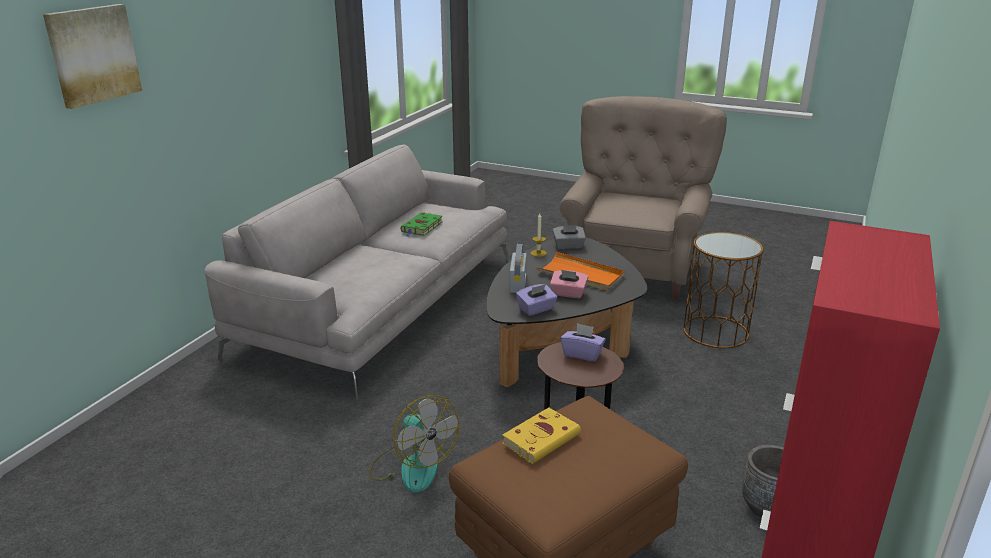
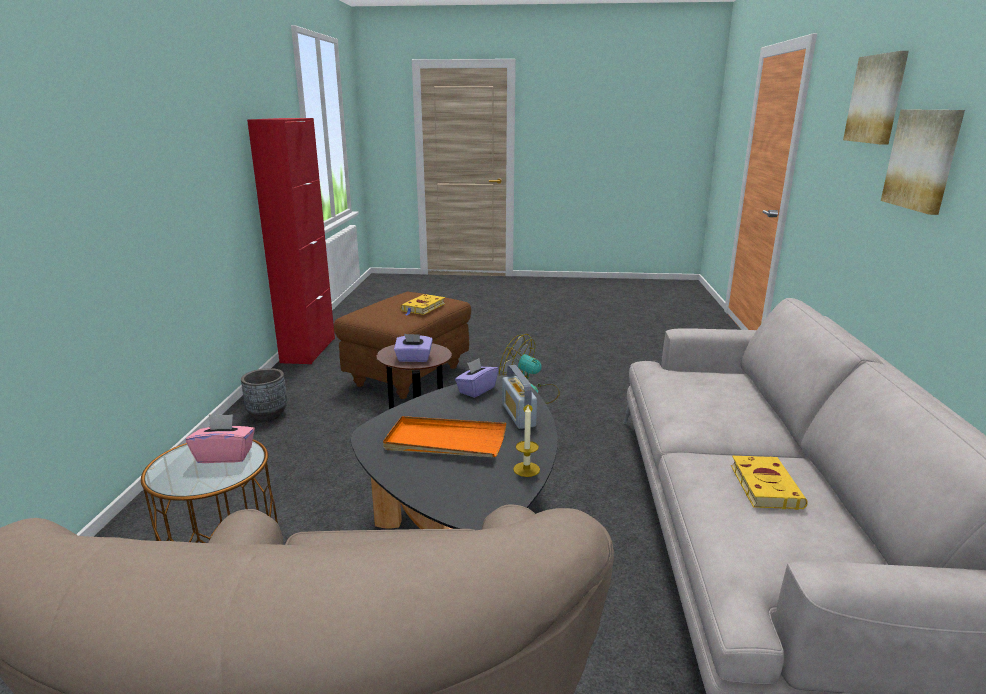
camera: 160 degrees right, 5 degrees down
green book [400,212,443,237] -> yellow book [731,456,808,510]
pink tissue box [550,270,588,298] -> pink tissue box moved to [186,414,255,463]
grey tissue box [553,225,586,249] -> none
none -> picture [881,110,965,215]

